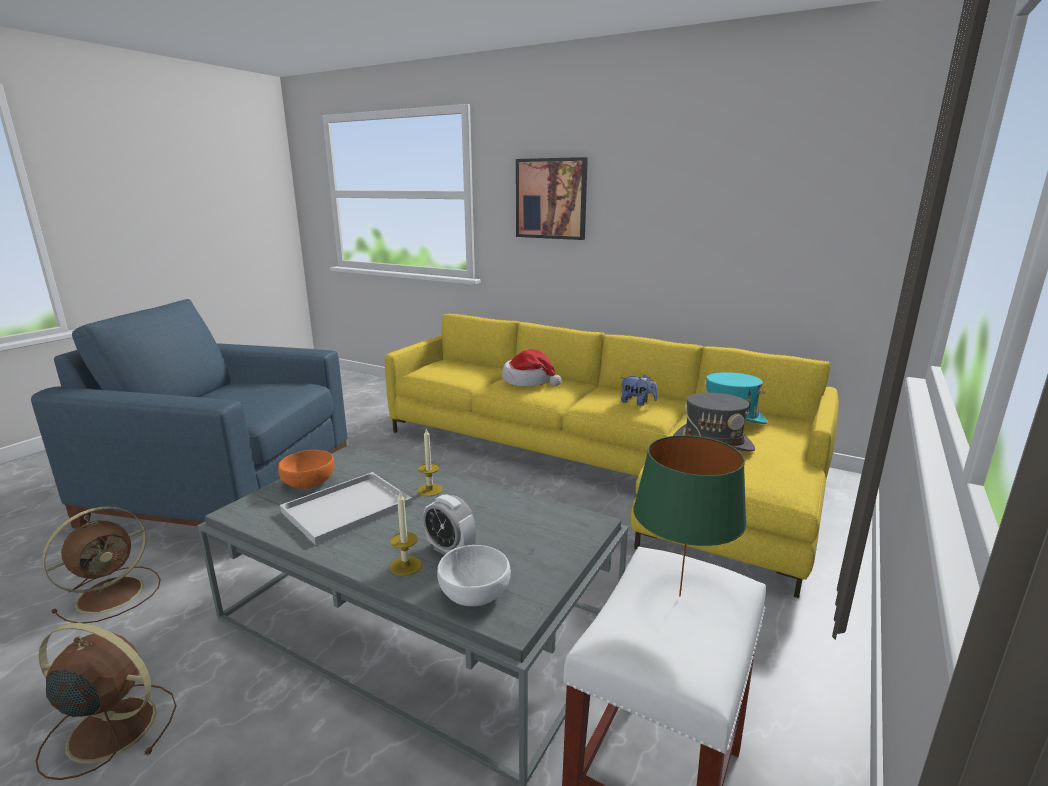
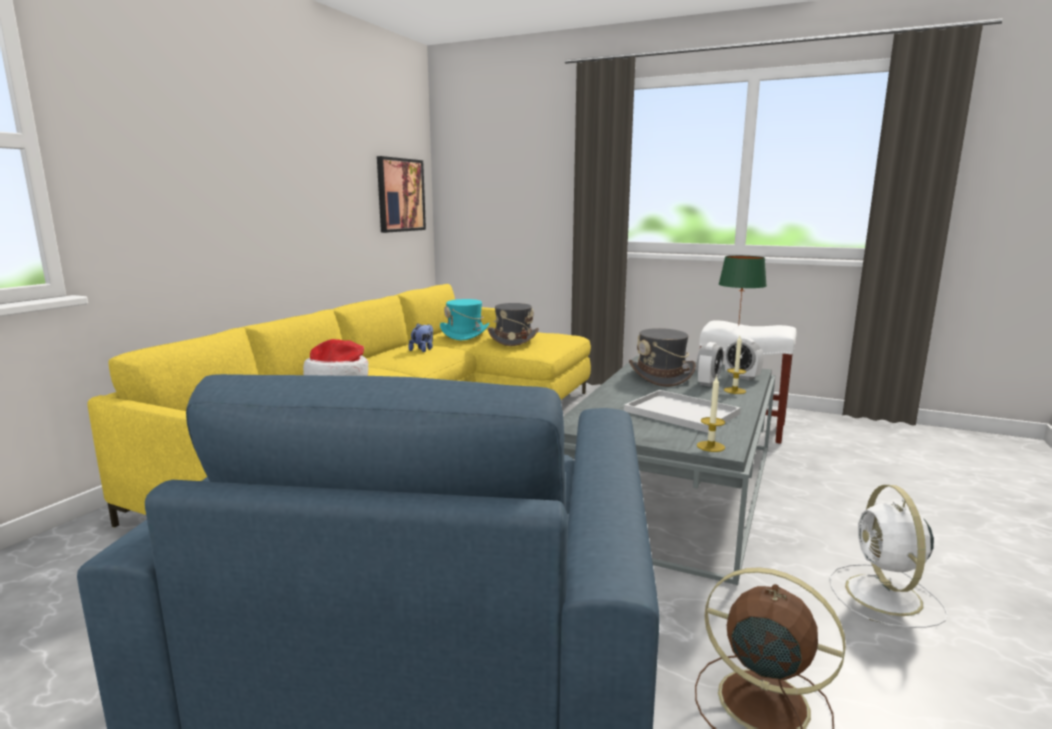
camera: 95 degrees left, 5 degrees down
brown fan [36,623,176,780] -> white fan [830,485,948,628]
orange bowl [278,450,334,489] -> none
candle [417,429,443,497] -> candle moved to [697,376,725,452]
white bowl [437,545,511,606] -> alarm clock [725,337,764,380]
picture [516,157,588,240] -> picture moved to [377,156,426,233]
none -> grey hat [629,328,696,387]

